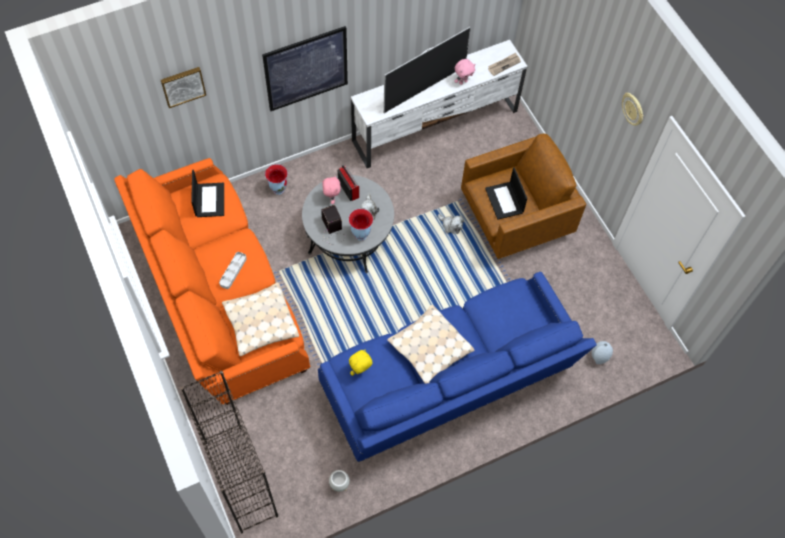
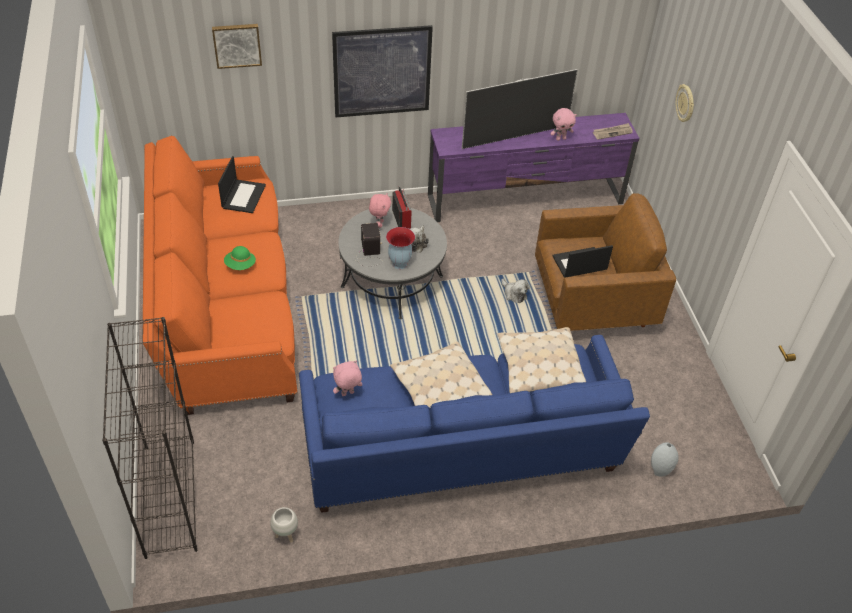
camera: 15 degrees right, 15 degrees down
grey tray [219,252,247,289] -> green hat [224,246,256,270]
beige pillow [222,282,299,356] -> beige pillow moved to [497,327,586,393]
vase [265,164,288,195] -> none
yellow plush toy [349,349,373,376] -> pink plush toy [333,360,362,396]
white tv stand [351,40,528,168] -> purple tv stand [428,113,640,222]
laptop [485,168,527,220] -> laptop turned 75 degrees clockwise [552,245,613,278]
wall clock [622,93,644,126] -> wall clock moved to [676,84,694,122]

